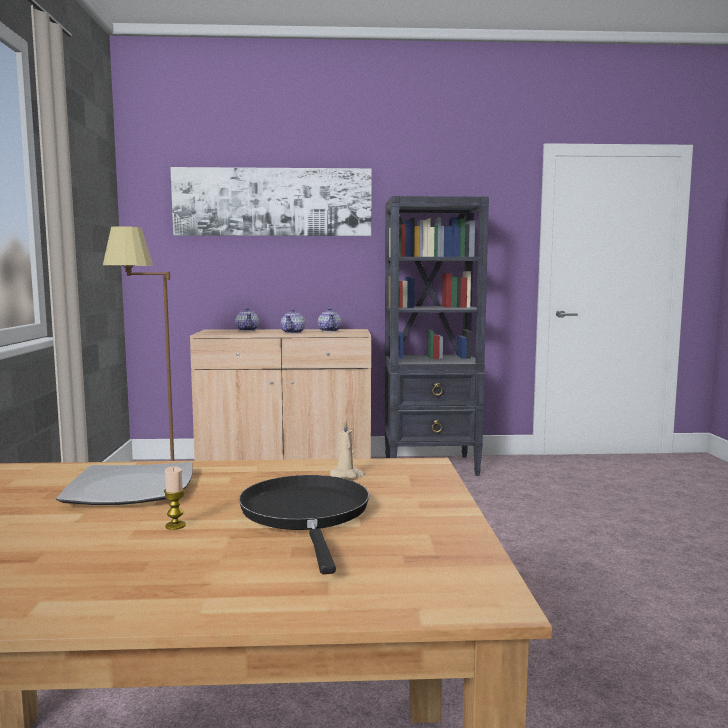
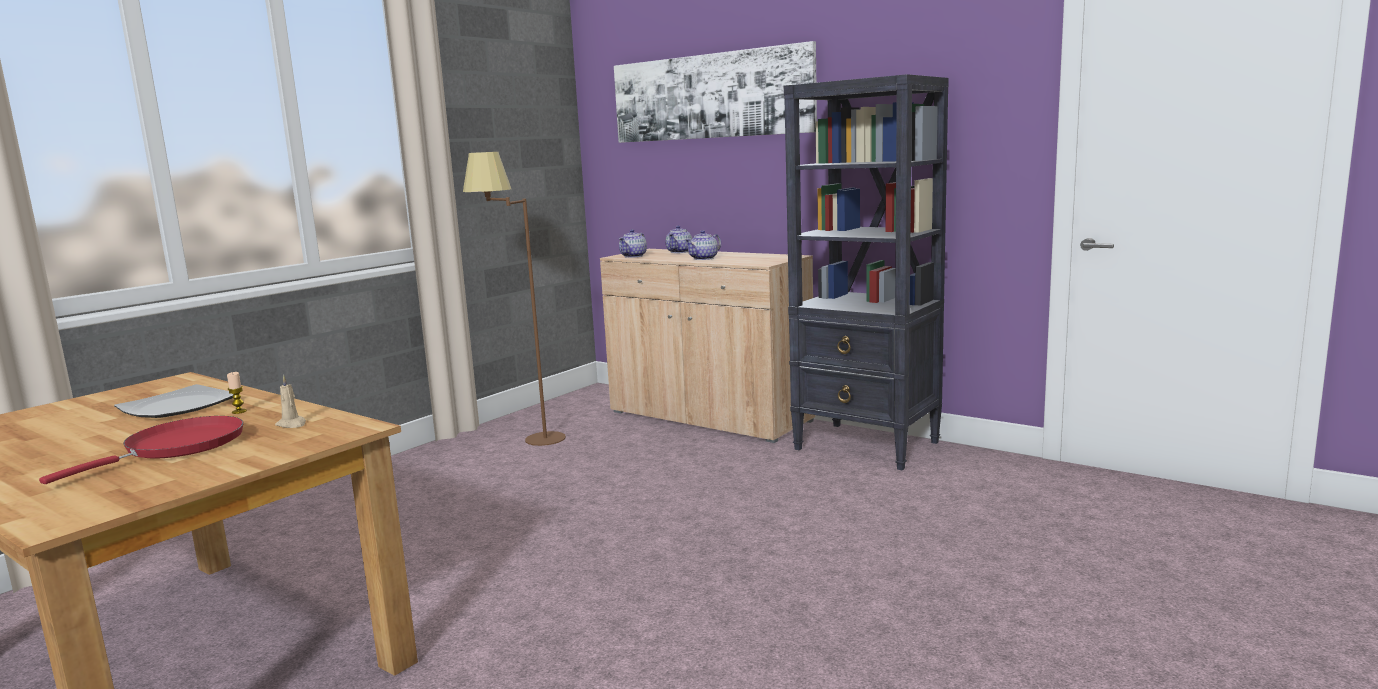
camera: 40 degrees right, 5 degrees up
candle [164,466,186,530] -> candle moved to [227,372,247,414]
black frying pan [238,475,369,574] -> red frying pan [39,416,243,484]
teapot [318,308,341,332] -> teapot moved to [619,229,647,258]

